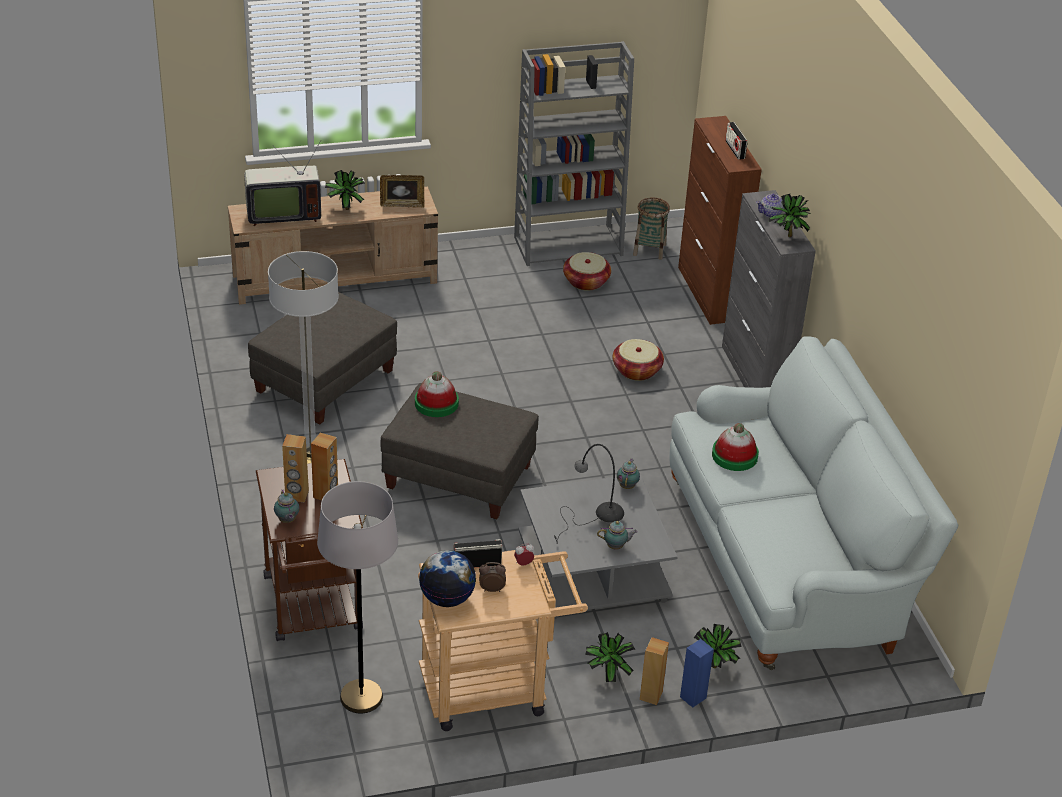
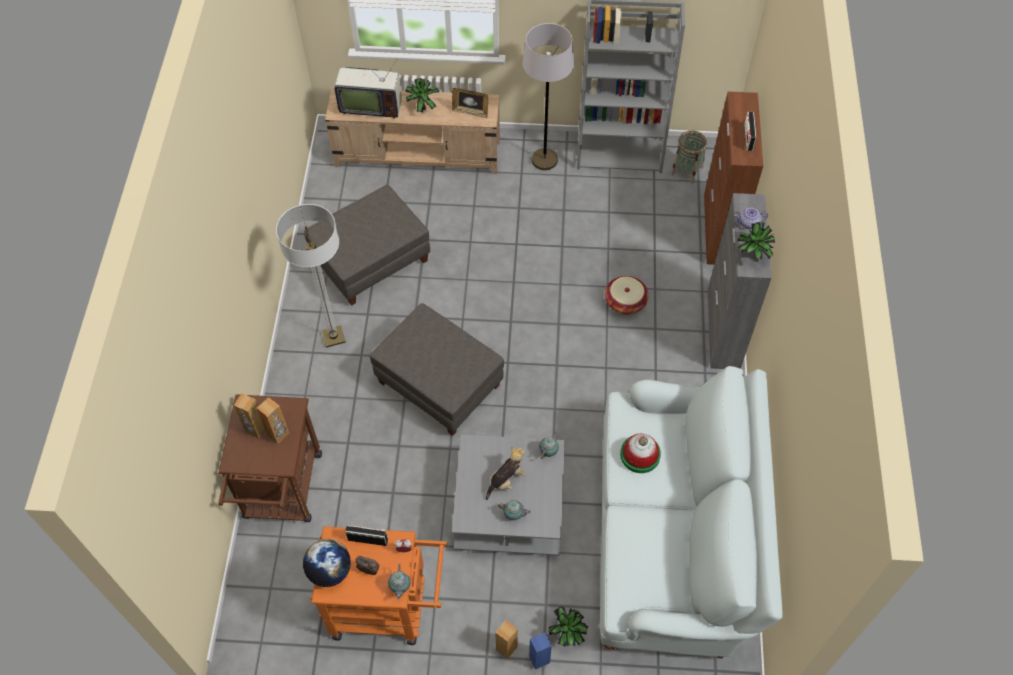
camera: 20 degrees right, 20 degrees up
teapot [274,489,300,523] -> teapot moved to [388,564,410,600]
grey floor lamp [317,481,398,713] -> grey floor lamp moved to [522,23,574,170]
hat [415,371,459,417] -> none
beige cart [418,550,588,731] -> orange cart [310,527,448,645]
grey table lamp [554,444,624,543] -> plush toy [486,448,526,500]
basket [563,252,611,291] -> none
potted plant [585,632,635,682] -> none

